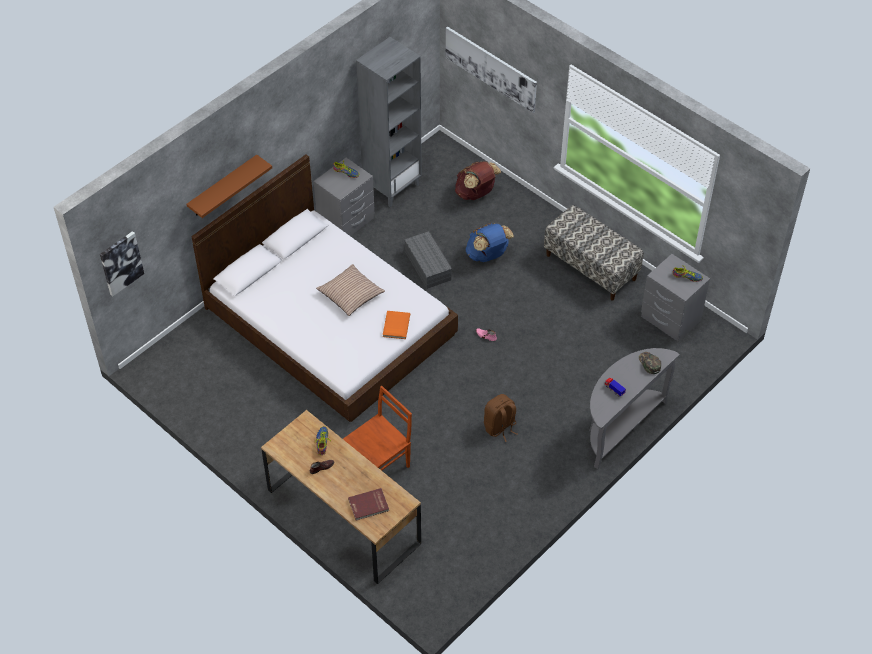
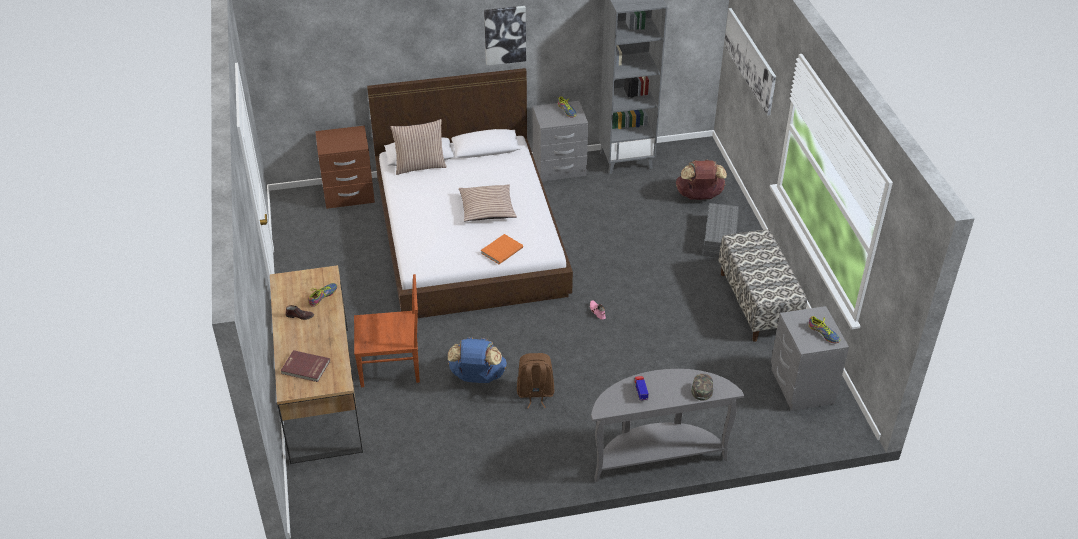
camera: 35 degrees right, 10 degrees down
picture [100,231,144,296] -> picture moved to [484,6,526,66]
brown shelf [187,155,272,218] -> none
grey storage box [404,231,452,289] -> grey storage box moved to [703,203,739,258]
blue backpack [465,223,514,262] -> blue backpack moved to [448,337,507,383]
none -> brown nightstand [315,125,375,209]
none -> pillow [390,119,447,175]

